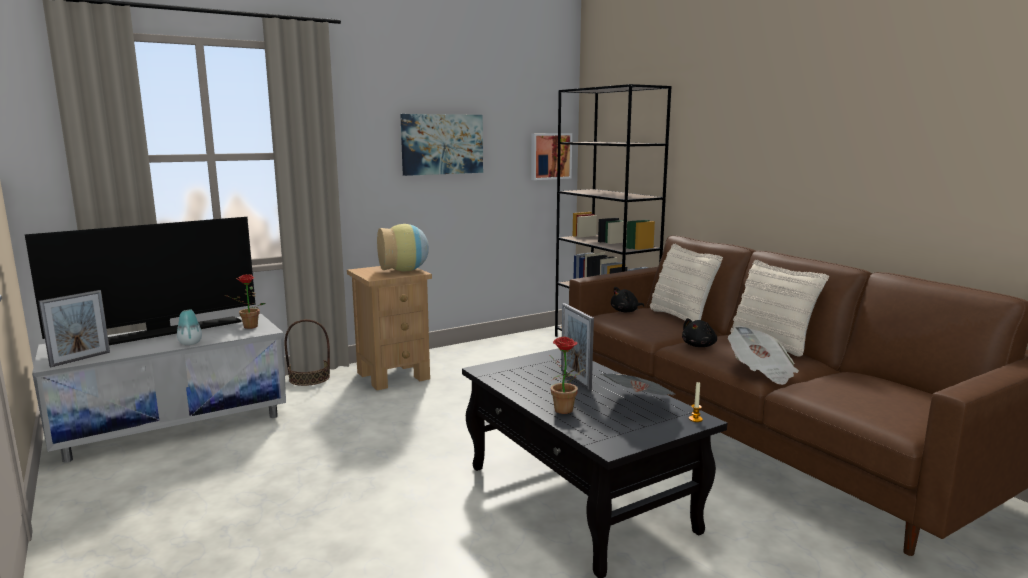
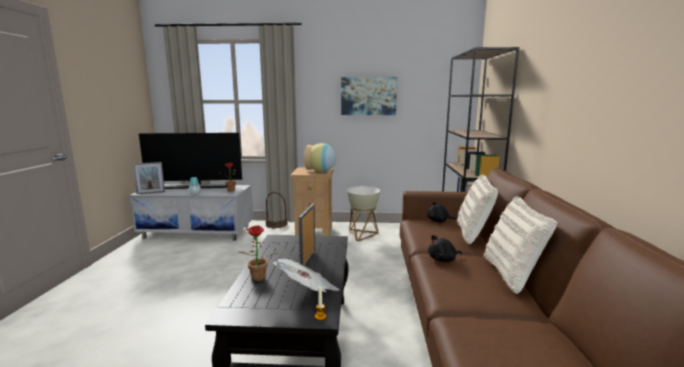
camera: 35 degrees right, 0 degrees up
picture [531,133,572,180] -> none
newspaper [728,325,799,385] -> none
none -> planter [347,186,380,241]

